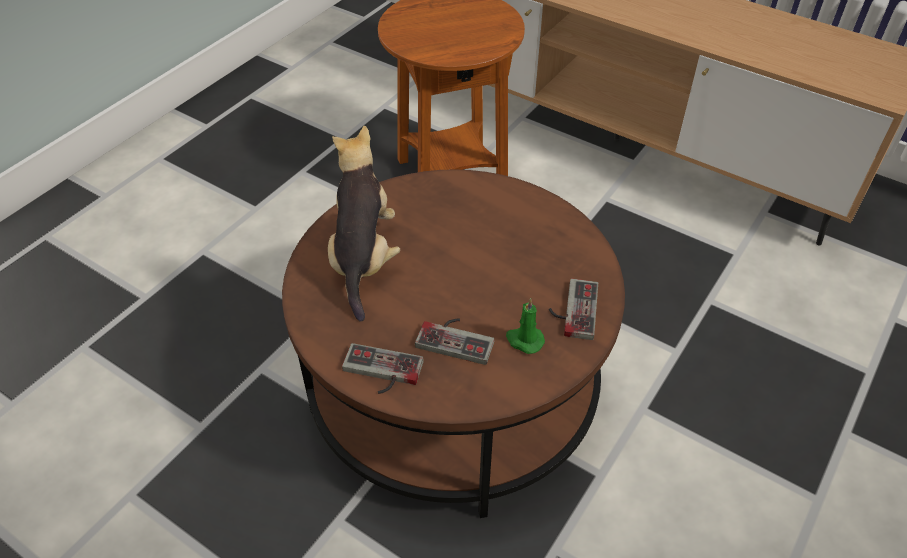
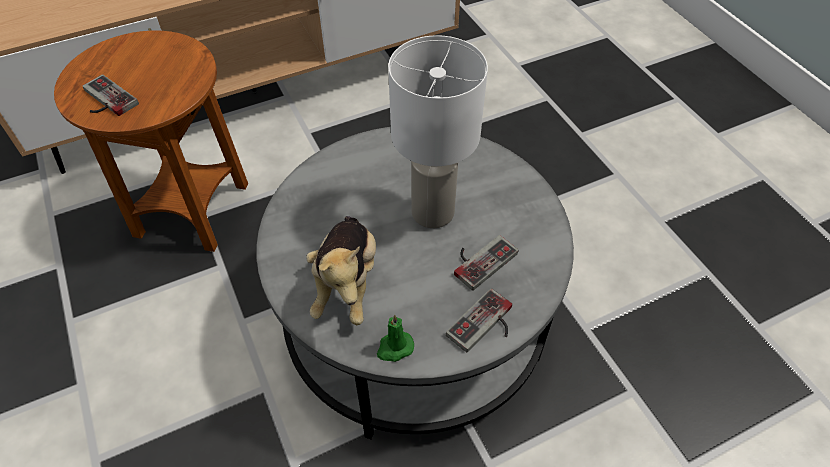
camera: 60 degrees left, 5 degrees up
brown coffee table [282,169,625,518] -> grey coffee table [256,127,574,439]
plush toy [328,126,400,322] -> plush toy turned 120 degrees counterclockwise [306,216,376,325]
green candle [506,298,545,354] -> green candle moved to [377,314,414,362]
game controller [549,279,598,340] -> game controller moved to [83,74,139,116]
none -> white table lamp [388,35,488,228]

